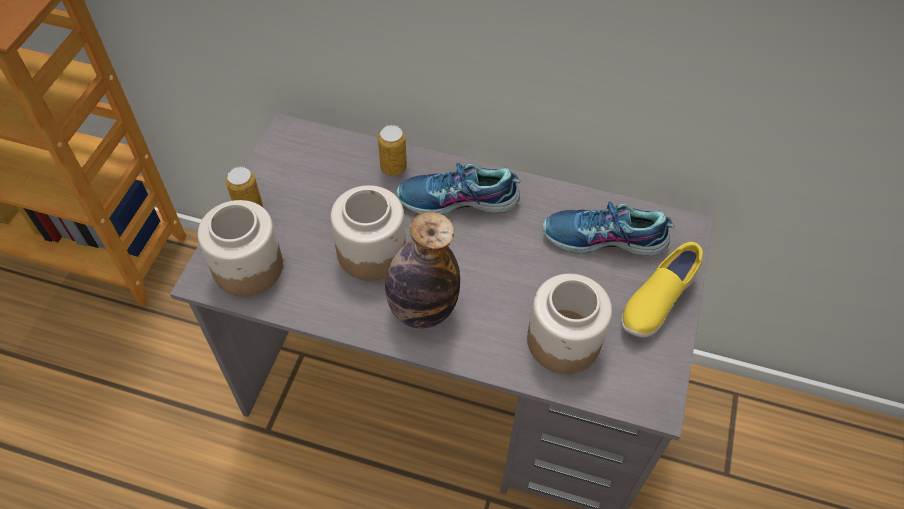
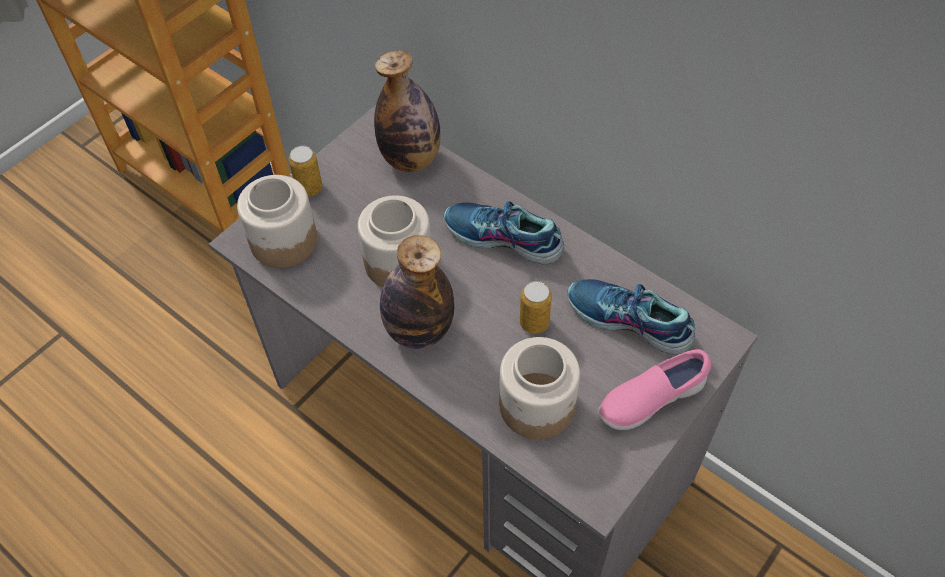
camera: 25 degrees right, 0 degrees up
can [378,125,407,176] -> can moved to [520,281,552,334]
yellow shoe [621,242,703,338] -> pink shoe [598,349,711,430]
none -> bottle [374,51,441,172]

